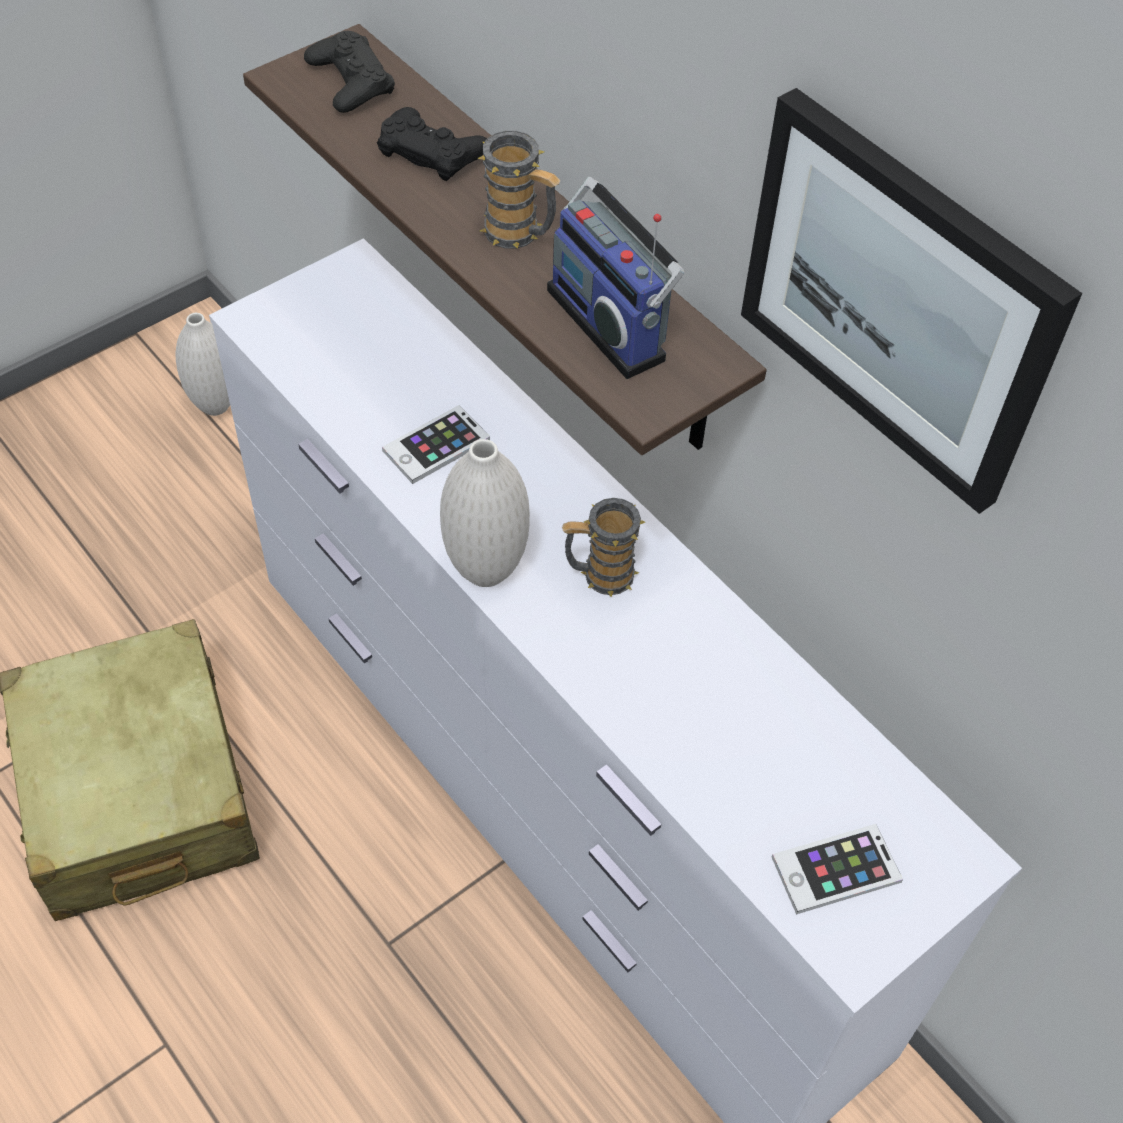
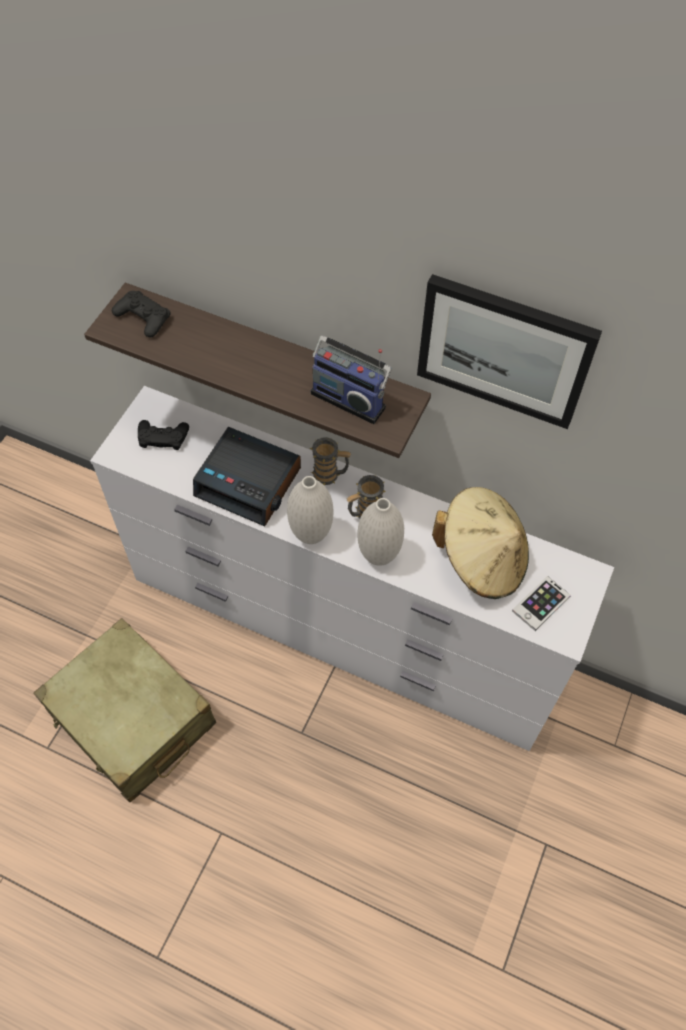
camera: 25 degrees left, 5 degrees up
white vase [176,313,230,416] -> white vase moved to [357,498,404,566]
black game controller [377,107,487,181] -> black game controller moved to [138,420,189,450]
phone [382,405,490,484] -> alarm clock [193,427,301,526]
mug [477,131,561,249] -> mug moved to [310,437,351,485]
none -> beige hat [432,487,529,599]

